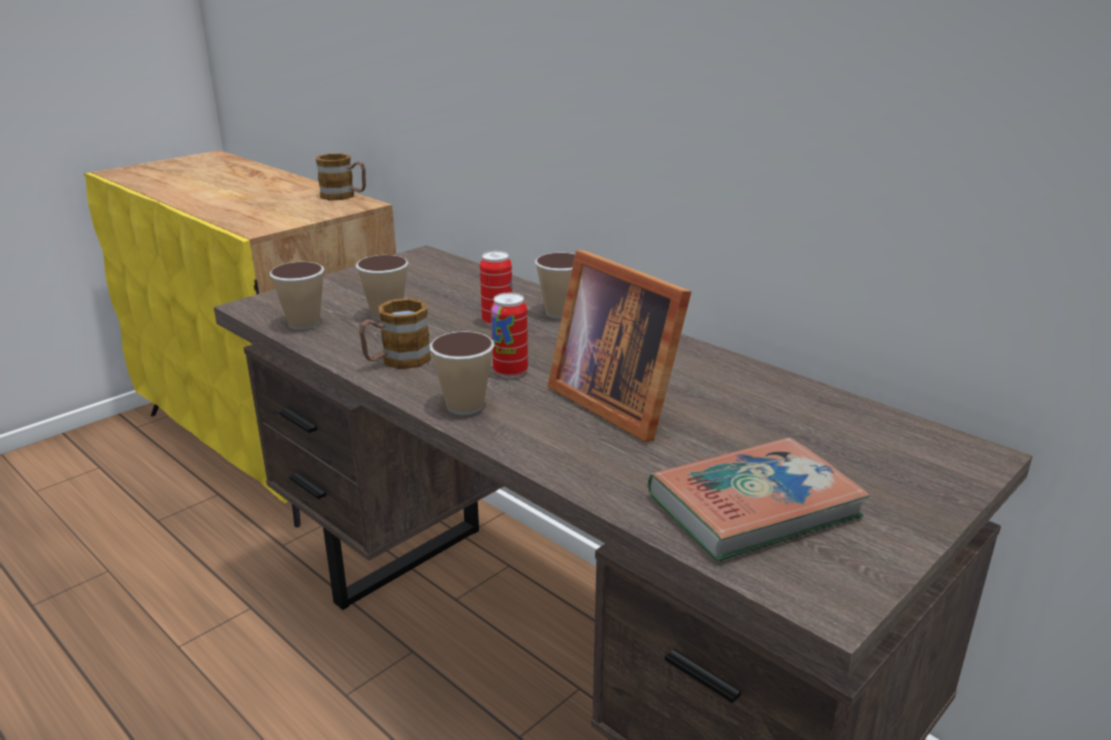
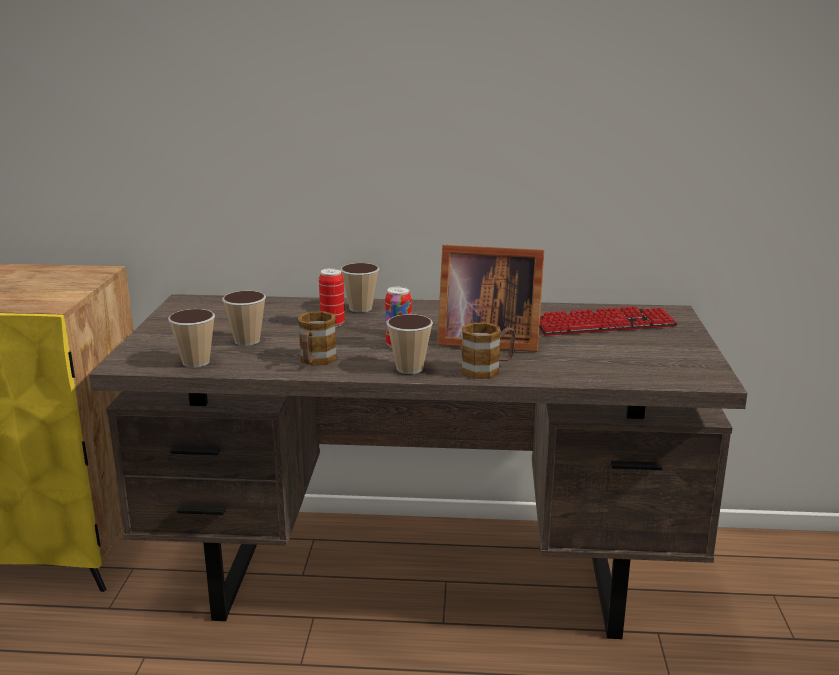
camera: 40 degrees left, 5 degrees down
mug [316,153,366,200] -> mug moved to [461,323,516,379]
book [648,437,869,561] -> none
none -> keyboard [539,306,678,336]

